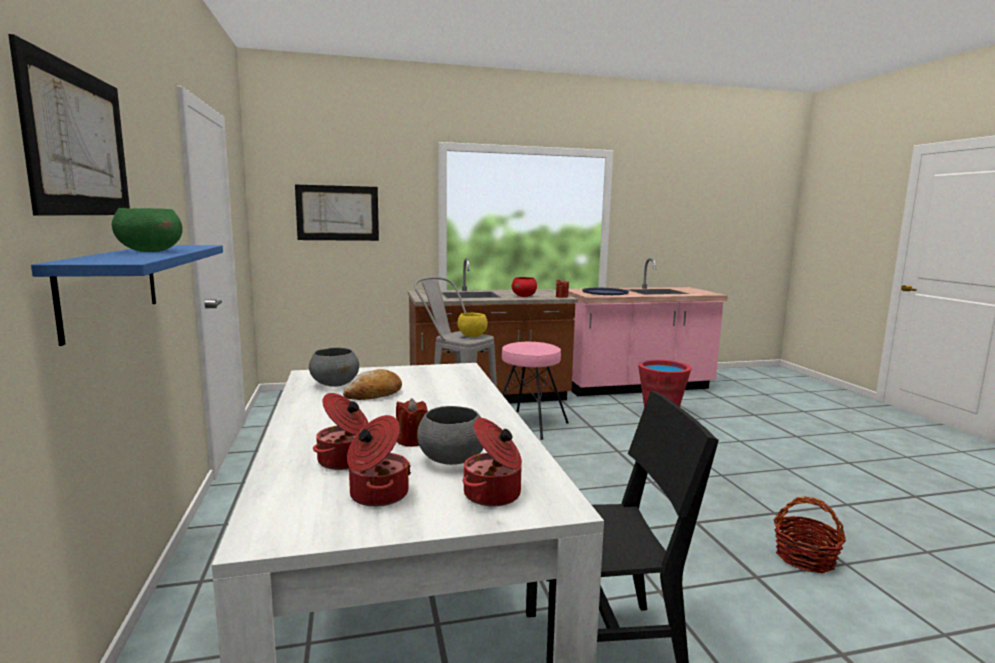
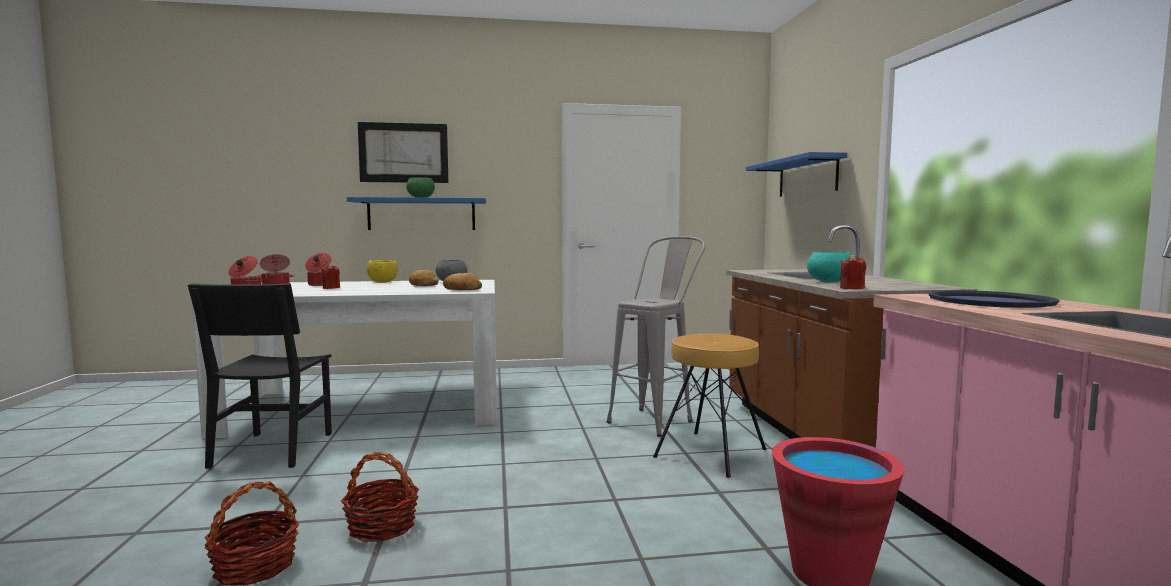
camera: 95 degrees right, 5 degrees down
picture [295,185,379,241] -> blue shelf [746,152,847,197]
grey bowl [417,406,484,465] -> none
yellow bowl [457,312,488,337] -> yellow bowl moved to [367,260,398,283]
pink stool [502,342,569,440] -> brown stool [653,334,767,478]
red bowl [512,277,537,297] -> turquoise bowl [807,251,851,283]
none -> basket [341,452,419,542]
none -> bread [443,273,482,290]

